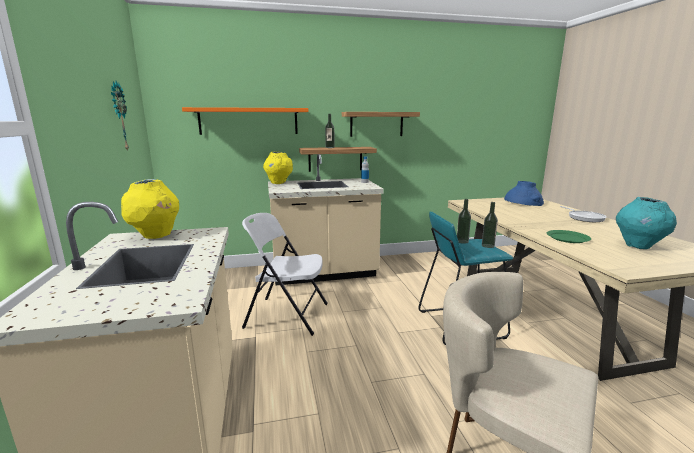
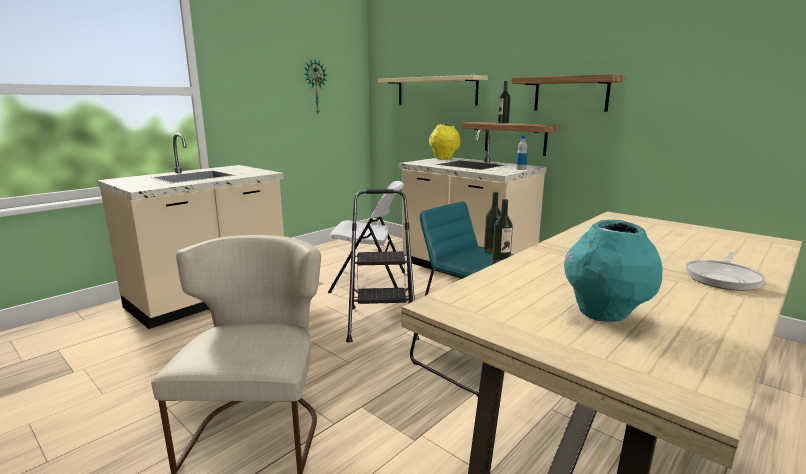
camera: 55 degrees right, 0 degrees up
yellow vase [121,179,179,239] -> none
orange shelf [182,107,308,135] -> beige shelf [378,75,488,106]
white chair [242,213,328,336] -> white chair turned 120 degrees clockwise [328,181,405,293]
blue vase [504,181,544,206] -> none
green plate [547,230,591,243] -> none
none -> black step ladder [346,189,419,343]

